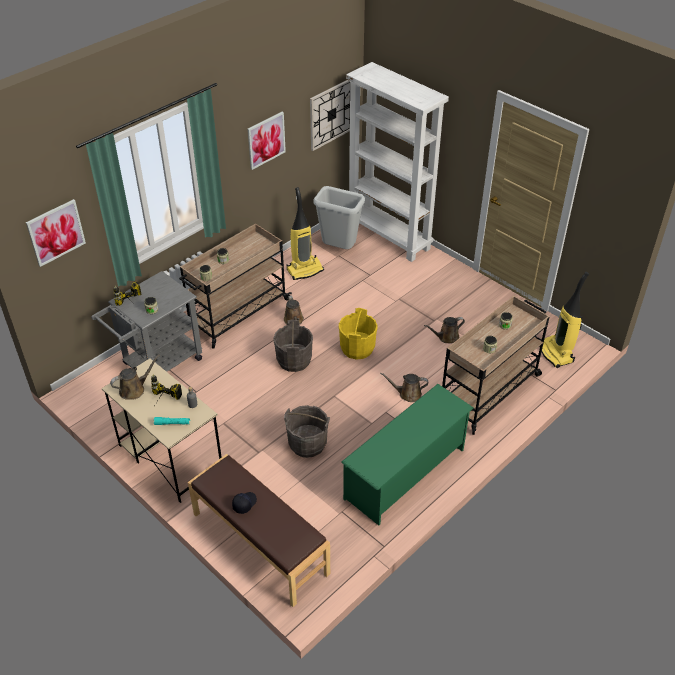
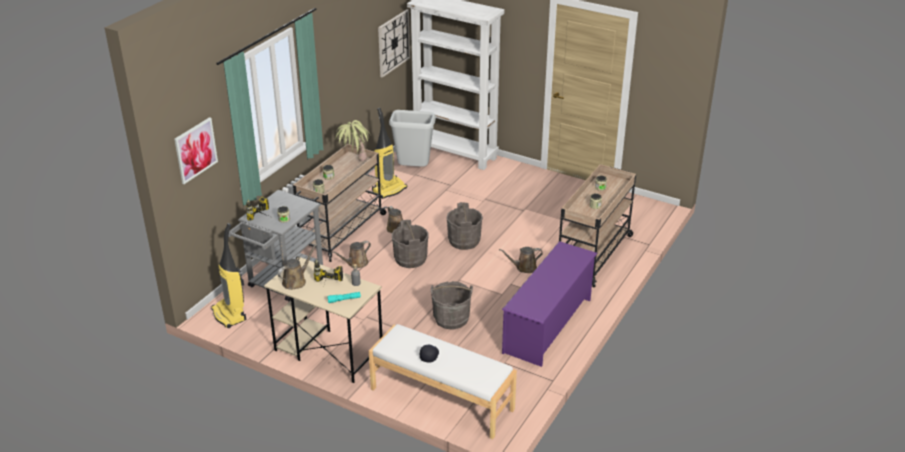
camera: 15 degrees left, 10 degrees down
brown bench [188,454,330,607] -> white bench [369,324,517,439]
picture [247,112,286,170] -> none
yellow bucket [339,308,378,360] -> grey bucket [446,202,483,250]
green shoe rack [341,384,474,525] -> purple shoe rack [502,241,598,367]
brown watering can [424,317,465,344] -> brown watering can moved to [332,241,371,268]
vacuum cleaner [542,272,589,368] -> vacuum cleaner moved to [211,223,246,328]
none -> potted plant [335,120,371,161]

